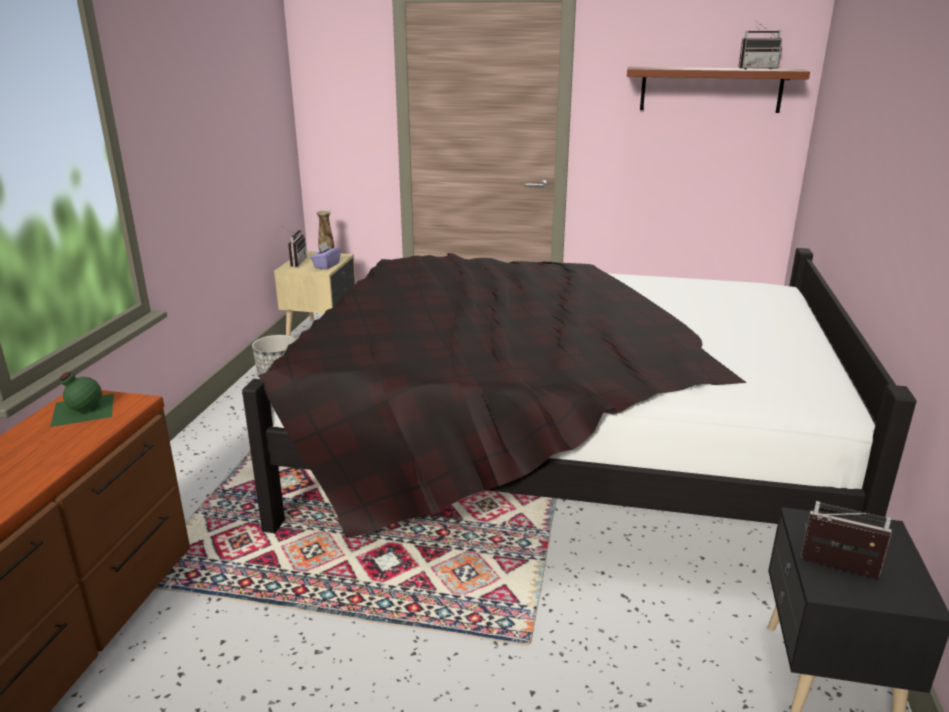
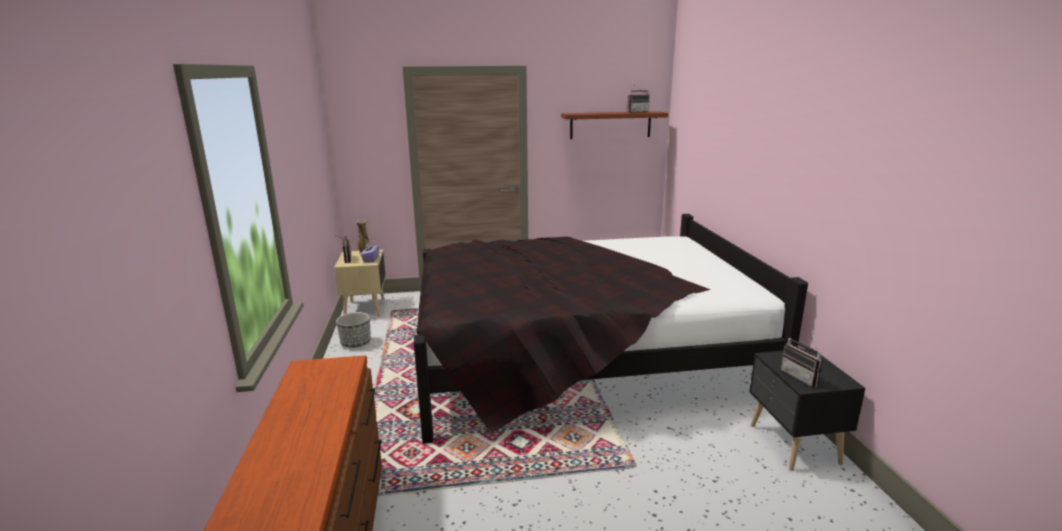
camera: 20 degrees left, 5 degrees down
green bottle [50,372,114,427] -> none
radio [801,501,892,579] -> radio turned 120 degrees counterclockwise [781,332,823,387]

